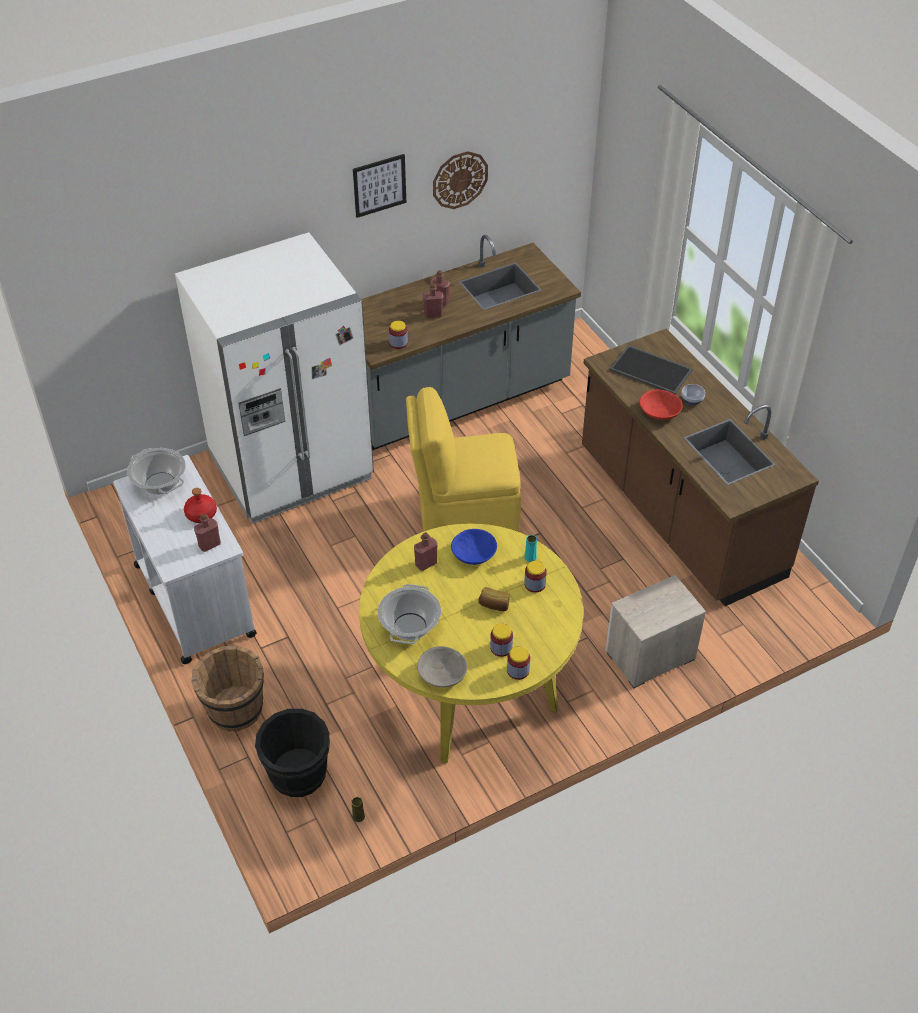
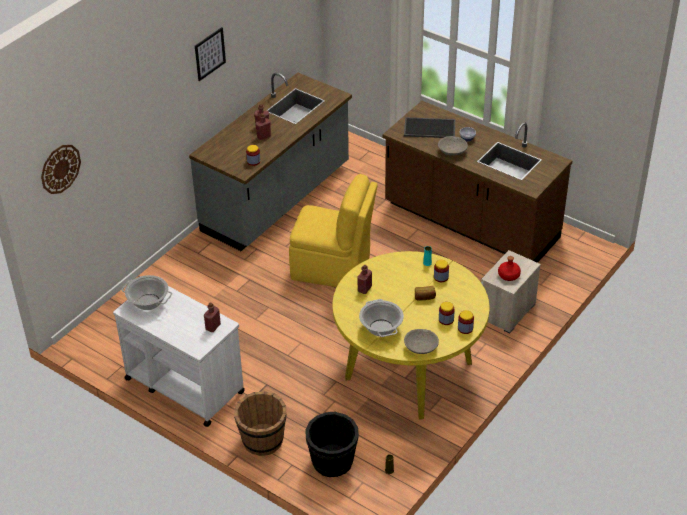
camera: 25 degrees left, 5 degrees down
white fridge [175,232,374,524] -> none
red bottle [184,488,217,523] -> red bottle moved to [498,256,521,281]
yellow chair [406,387,521,532] -> yellow chair turned 135 degrees counterclockwise [289,174,378,287]
wall clock [433,151,488,209] -> wall clock moved to [41,145,81,194]
blue bowl [451,529,497,565] -> none
red bowl [640,389,683,420] -> grey bowl [438,136,468,156]

